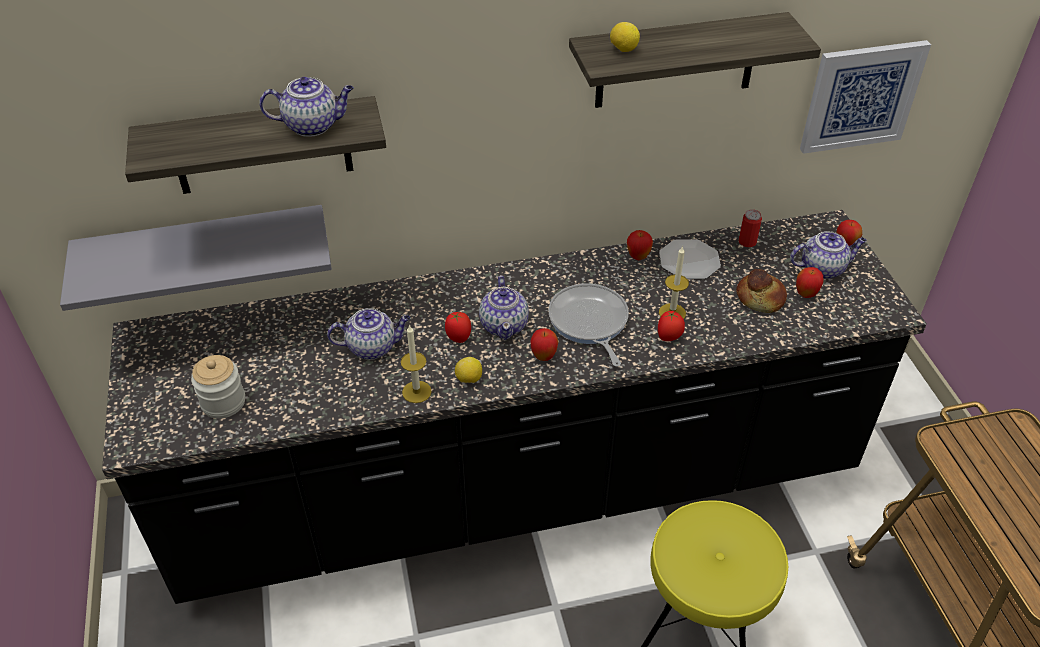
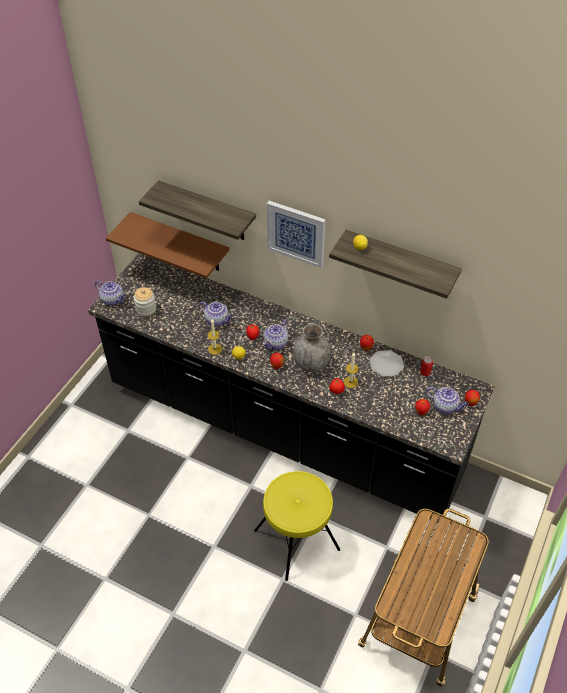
camera: 40 degrees right, 5 degrees up
grey shelf [60,205,332,311] -> brown shelf [106,212,229,278]
teapot [259,77,354,137] -> teapot moved to [95,281,126,306]
frying pan [549,284,629,367] -> grey vase [294,324,330,372]
bread [736,269,787,313] -> none
picture [800,40,931,154] -> picture moved to [267,201,326,268]

